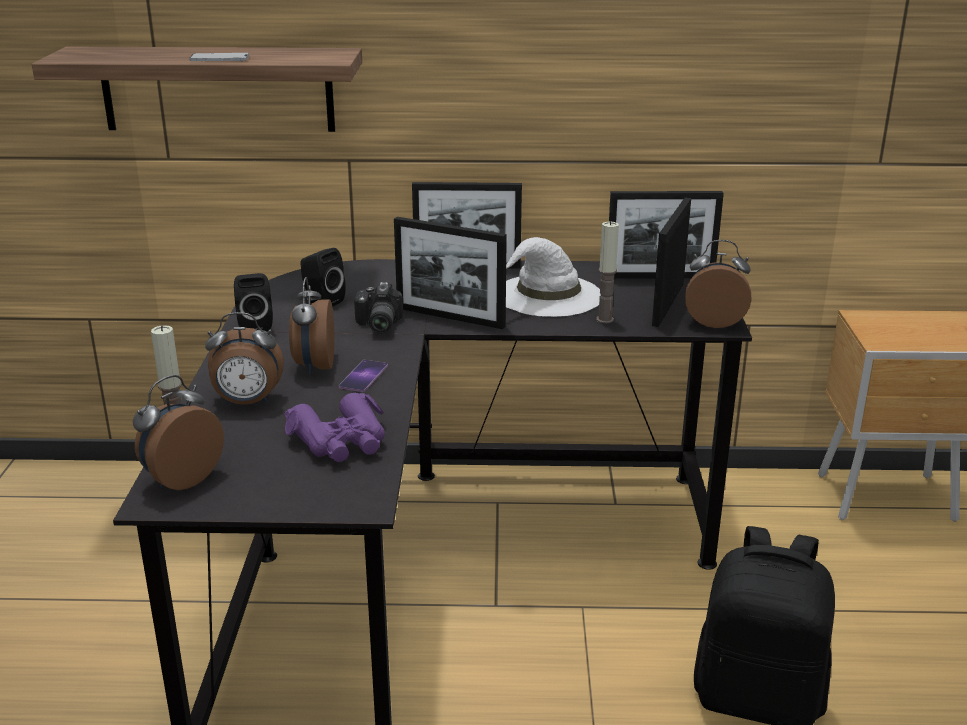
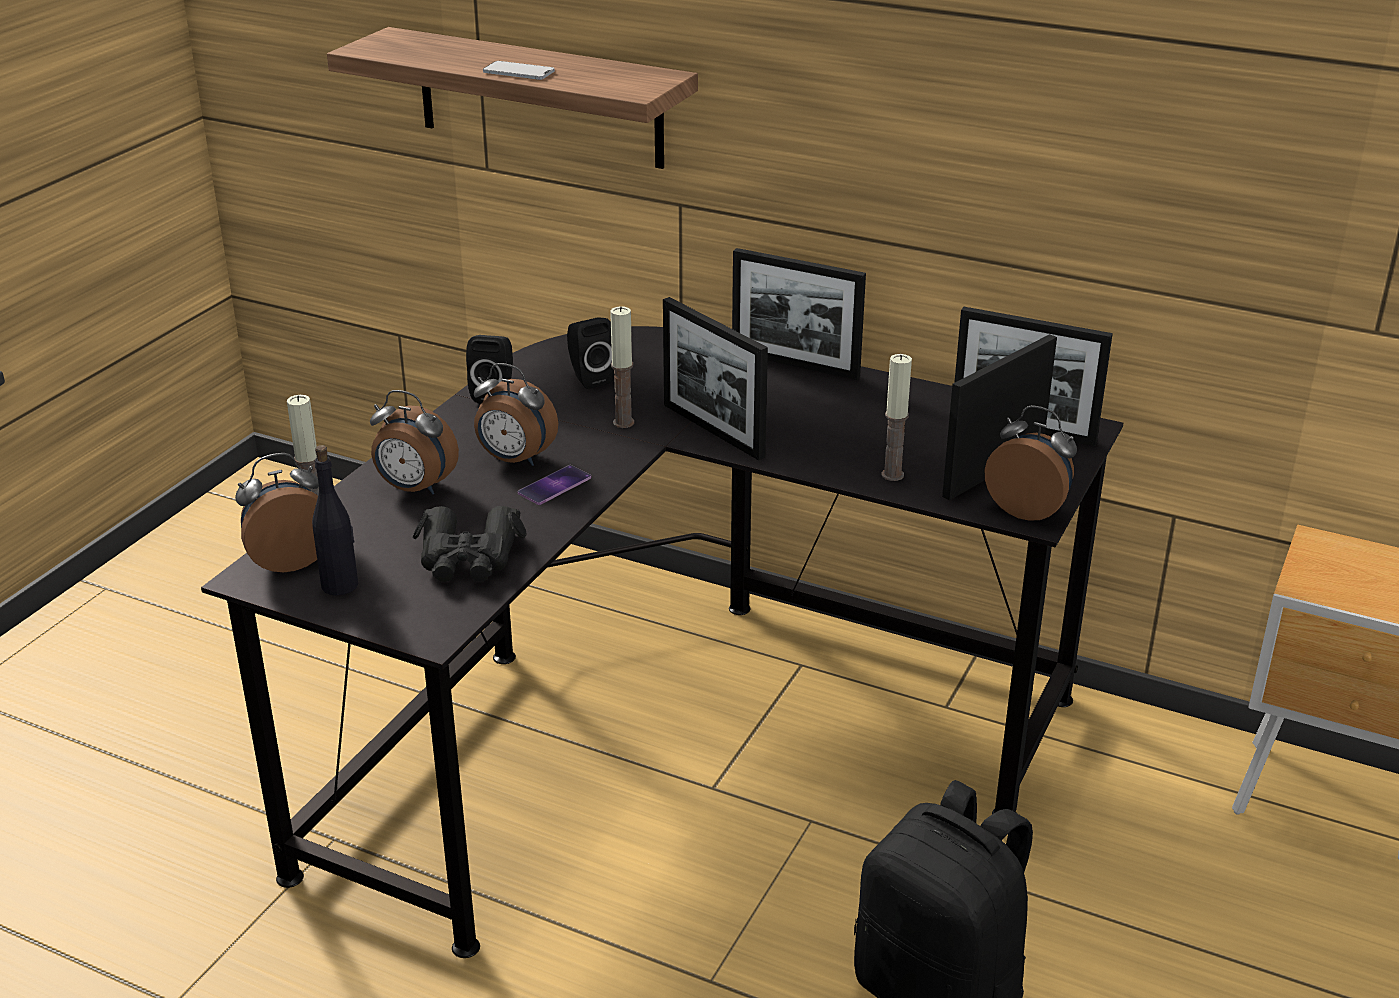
camera: 25 degrees right, 5 degrees up
purple binoculars [285,393,385,462] -> black binoculars [412,506,527,582]
alarm clock [289,277,334,374] -> alarm clock turned 90 degrees counterclockwise [474,363,558,466]
camera [354,282,403,334] -> candle [610,306,634,428]
white hat [506,237,601,317] -> none
none -> black bottle [312,445,358,596]

